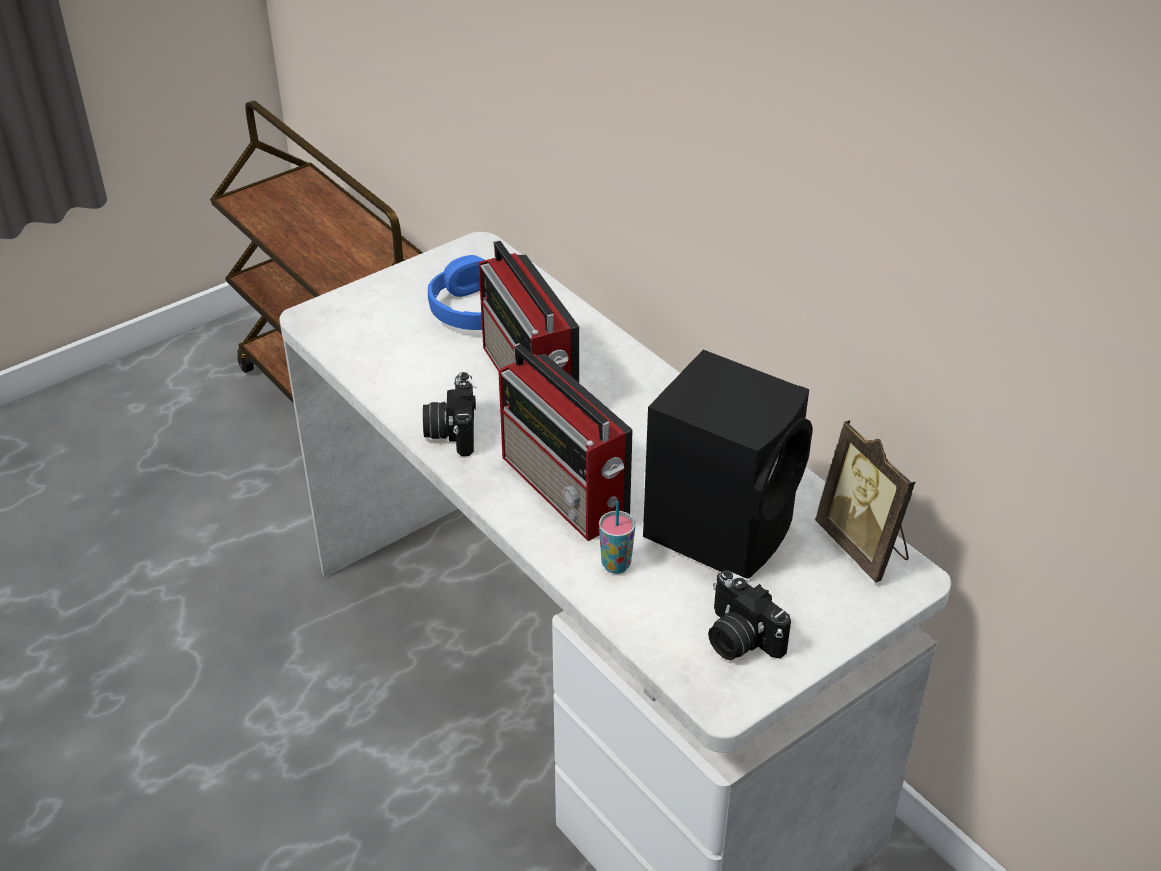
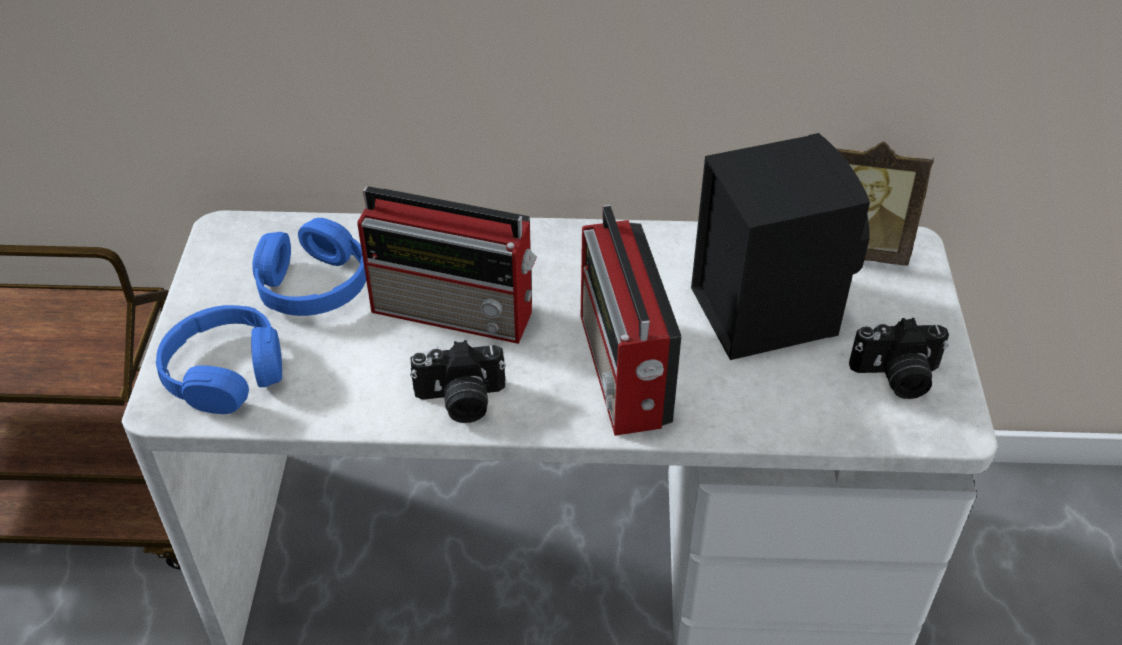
camera: 50 degrees left, 5 degrees up
camera [423,372,477,456] -> camera turned 45 degrees counterclockwise [410,340,506,423]
radio [498,343,633,541] -> radio turned 75 degrees clockwise [581,205,682,436]
cup [599,501,635,574] -> none
none -> blue headphones [156,305,282,414]

